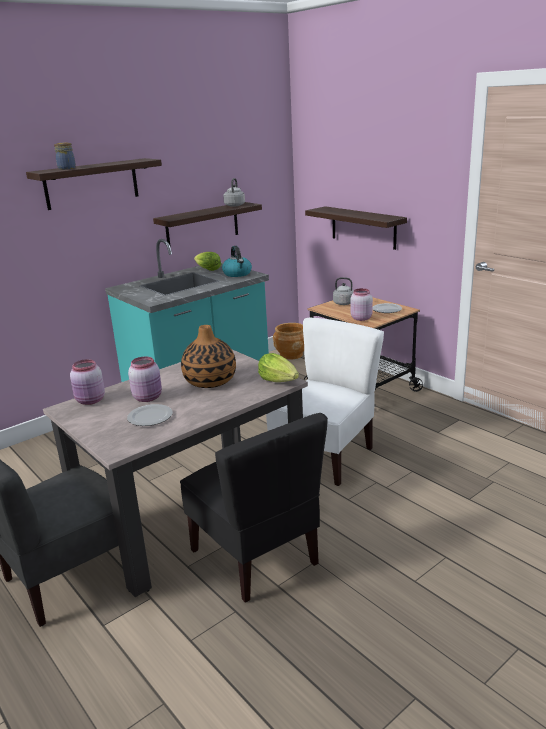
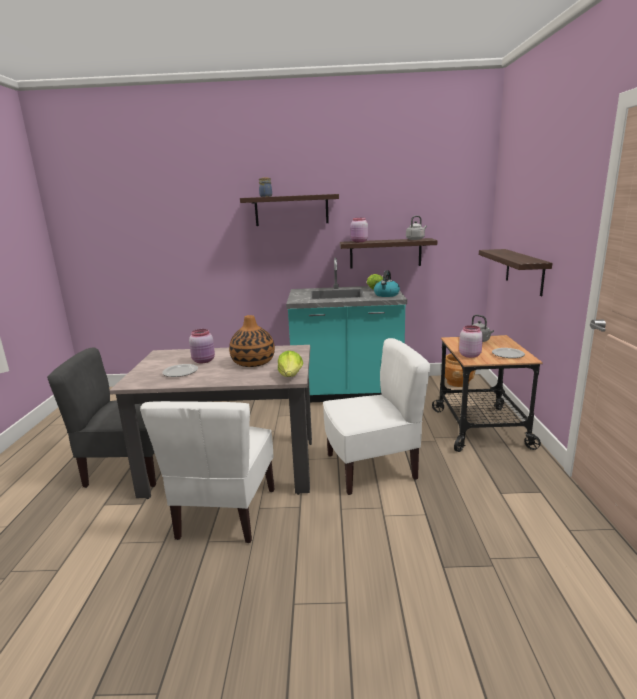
camera: 40 degrees right, 5 degrees down
pink jar [70,359,105,405] -> pink jar moved to [351,218,368,242]
black chair [180,413,328,603] -> white chair [140,401,274,543]

